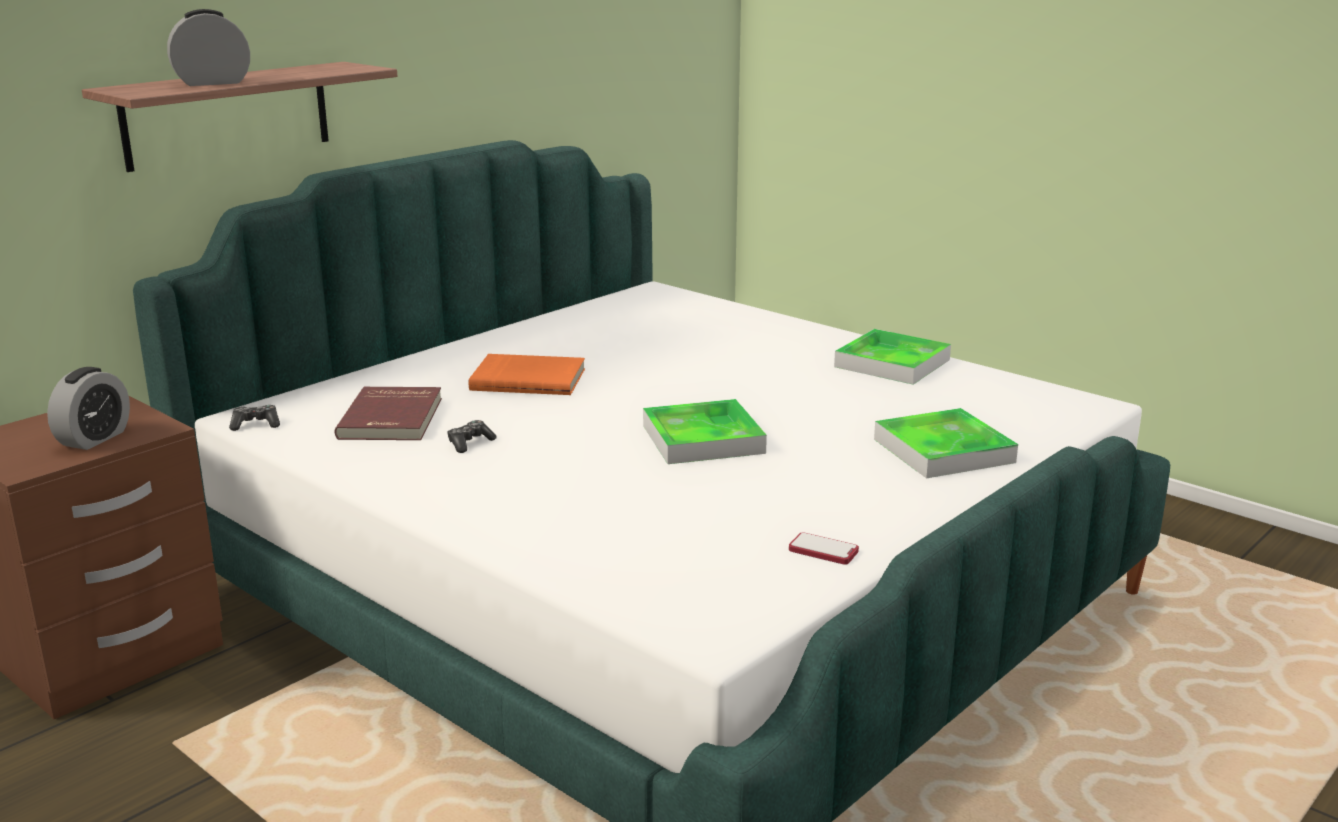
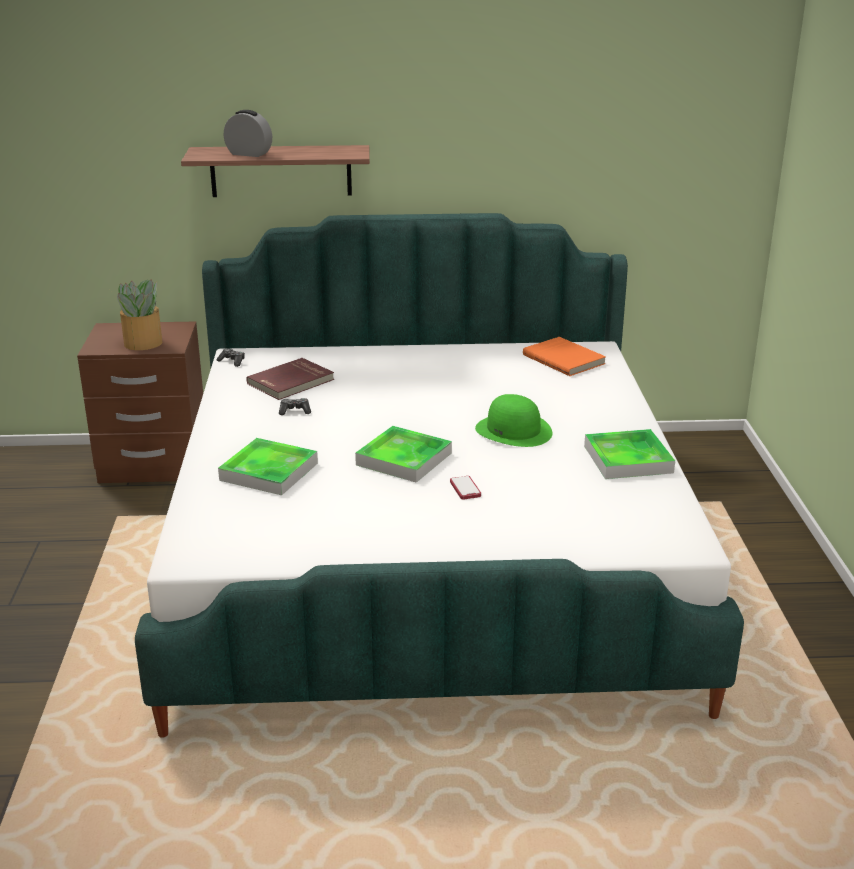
camera: 45 degrees right, 5 degrees up
alarm clock [47,367,130,450] -> potted plant [110,280,162,350]
orange book [469,354,585,395] -> orange book moved to [523,337,606,376]
phone [789,532,859,565] -> phone moved to [450,476,481,500]
tray [874,408,1018,478] -> tray moved to [218,438,318,495]
none -> green hat [475,394,552,447]

